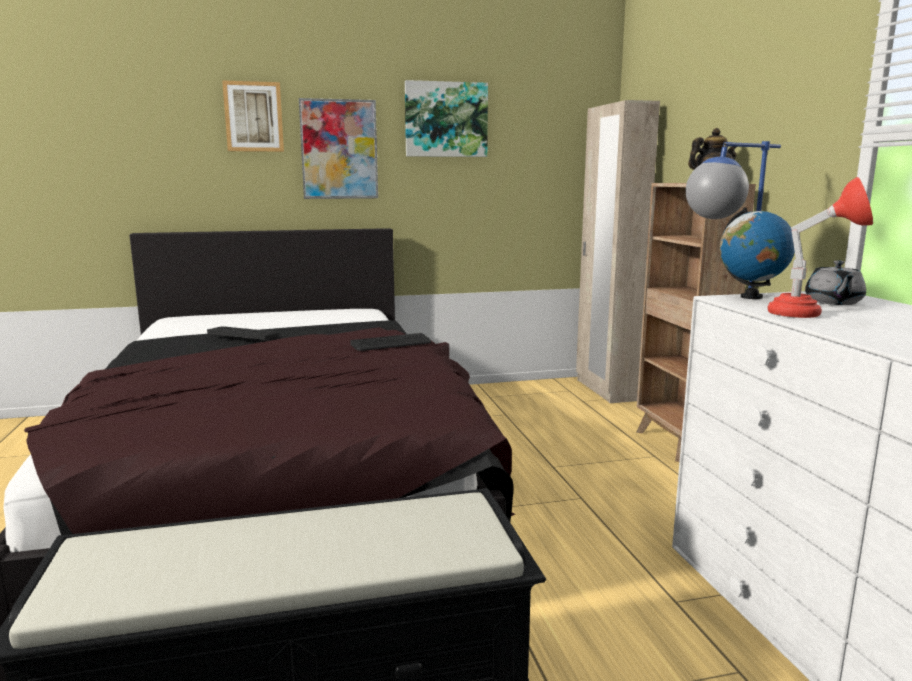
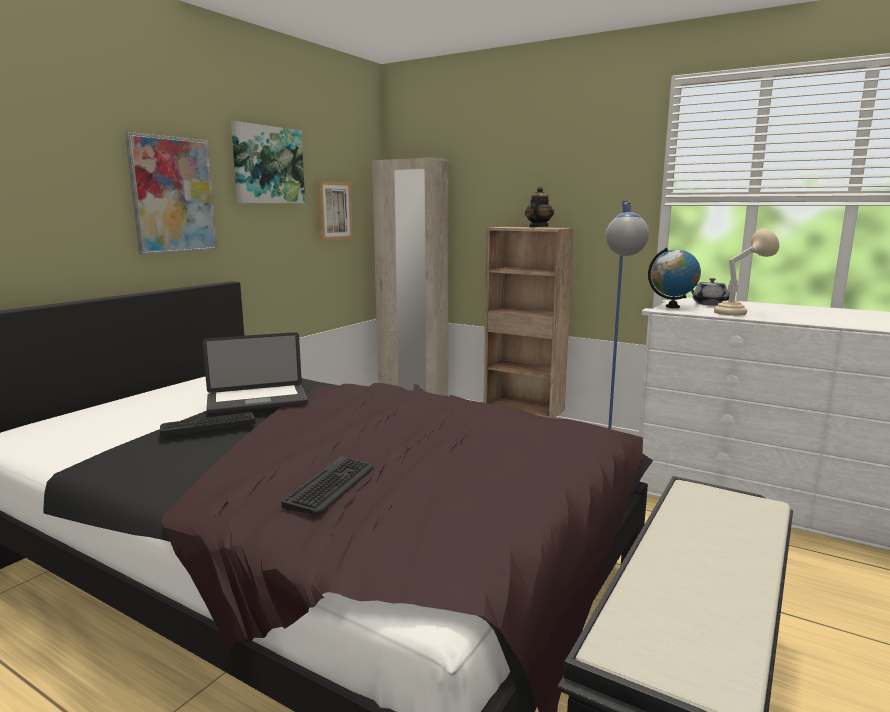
camera: 45 degrees left, 0 degrees up
picture [222,80,284,152] -> picture moved to [317,181,353,241]
keyboard [350,333,431,351] -> keyboard moved to [281,456,373,515]
red table lamp [768,177,873,318] -> beige table lamp [714,228,779,316]
none -> laptop [202,332,308,414]

